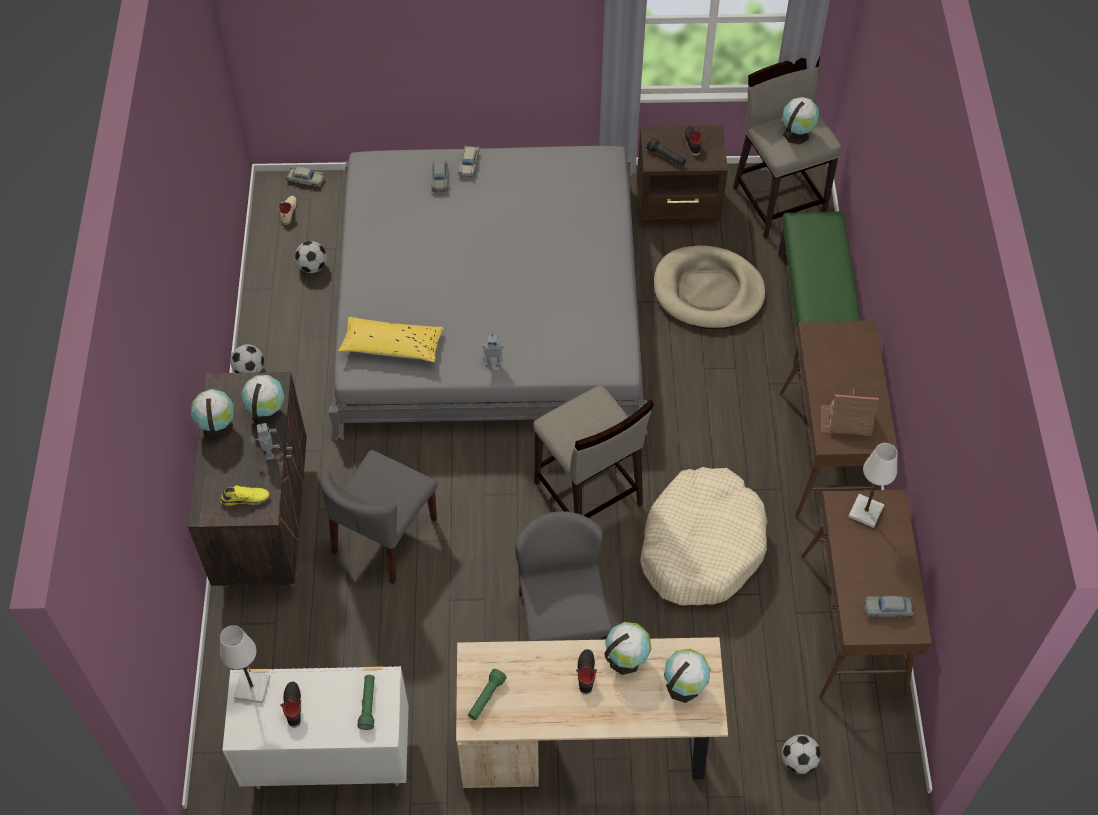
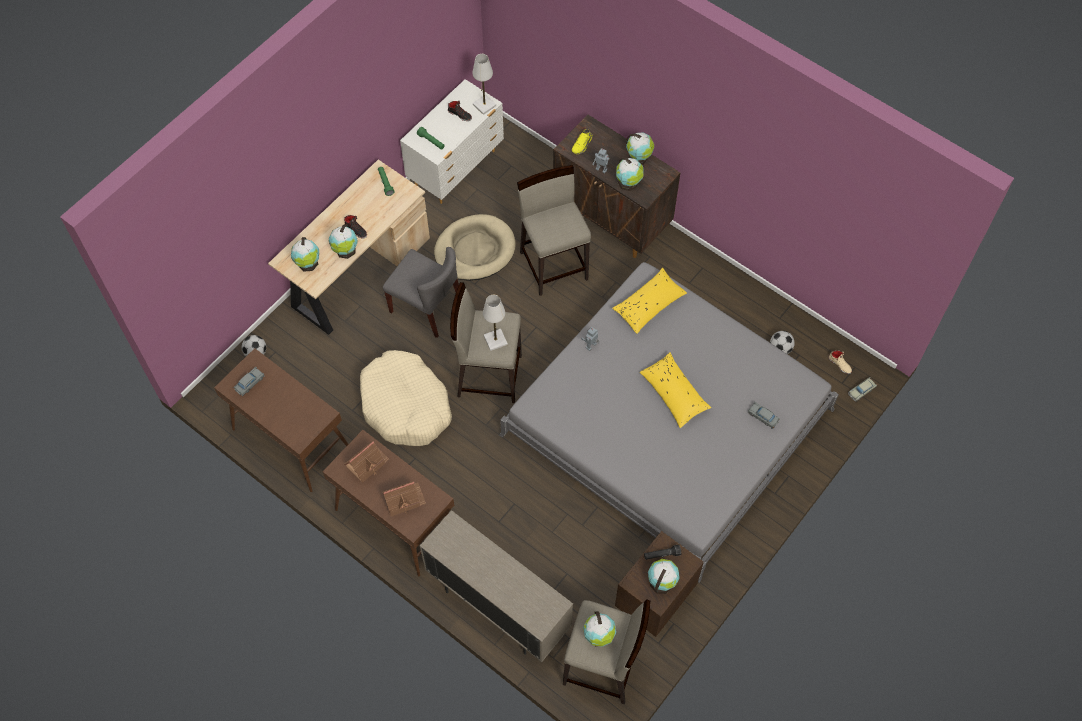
camera: 130 degrees right, 5 degrees up
football [230,344,264,373] -> none
grey chair [319,450,437,584] -> beige stool [517,165,591,296]
beige toy car [458,145,479,178] -> none
beige dog bed [654,245,766,329] -> beige dog bed moved to [434,214,516,281]
black shoe [684,126,703,156] -> globe [648,559,680,594]
green bench [778,211,861,366] -> beige cabinet [420,510,573,662]
white table lamp [848,443,897,528] -> white table lamp moved to [483,295,508,351]
none -> toy house [382,482,426,516]
none -> yellow pillow [640,352,711,428]

